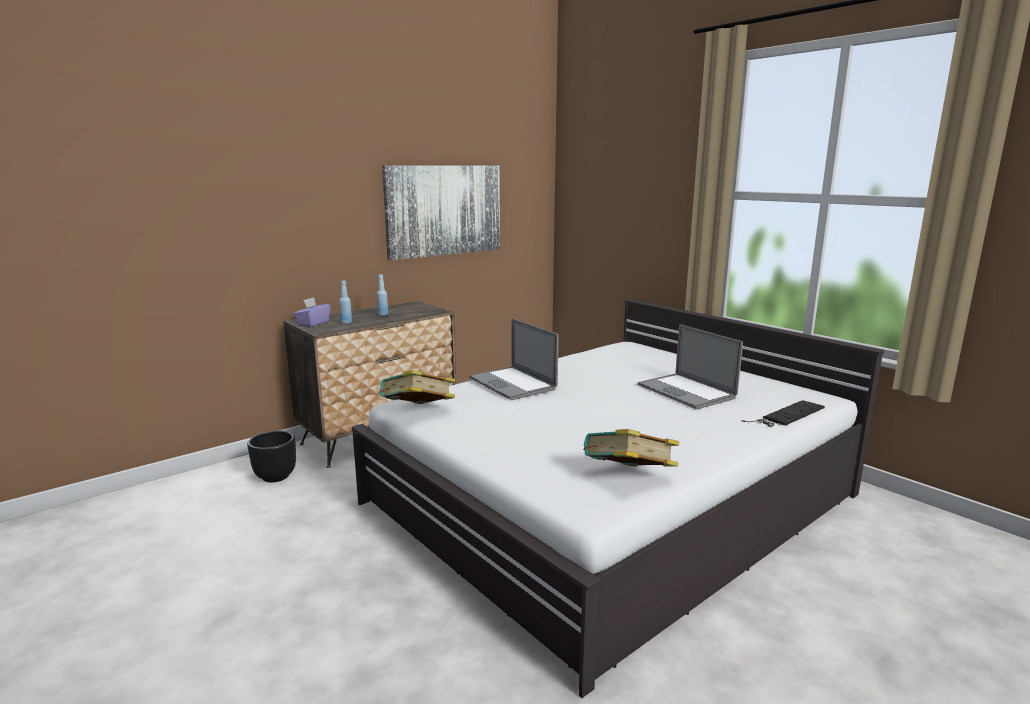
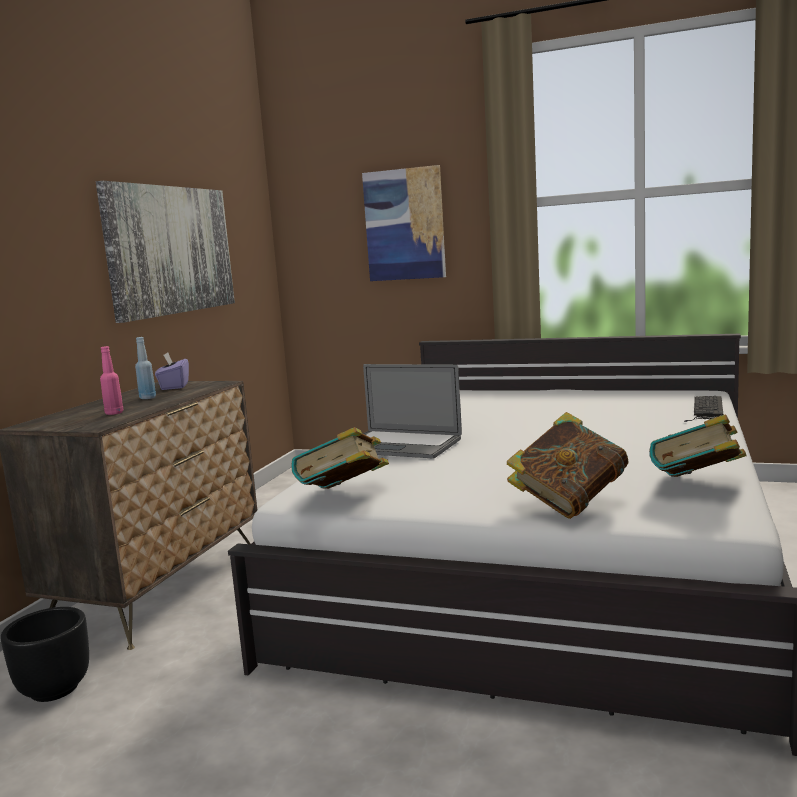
camera: 30 degrees left, 5 degrees down
purple tissue box [294,297,331,327] -> purple tissue box moved to [155,352,189,390]
blue bottle [339,281,352,324] -> pink bottle [100,346,124,415]
laptop [637,324,743,409] -> none
none -> picture [362,165,446,281]
none -> book [507,412,629,519]

